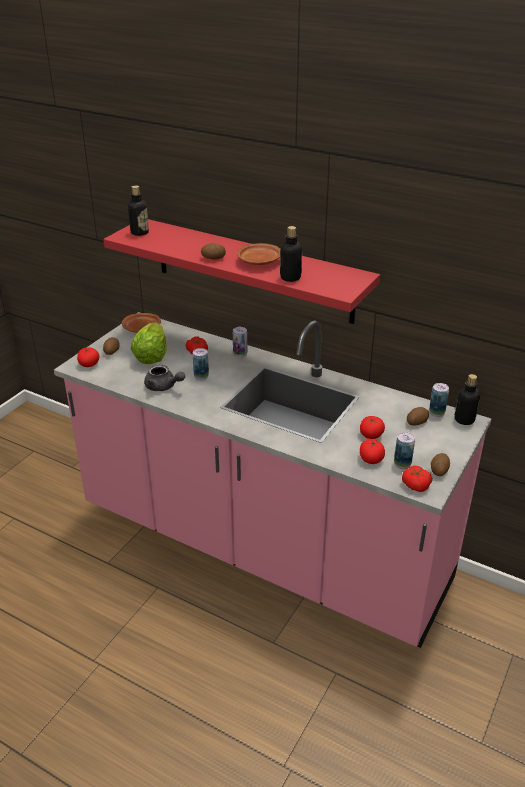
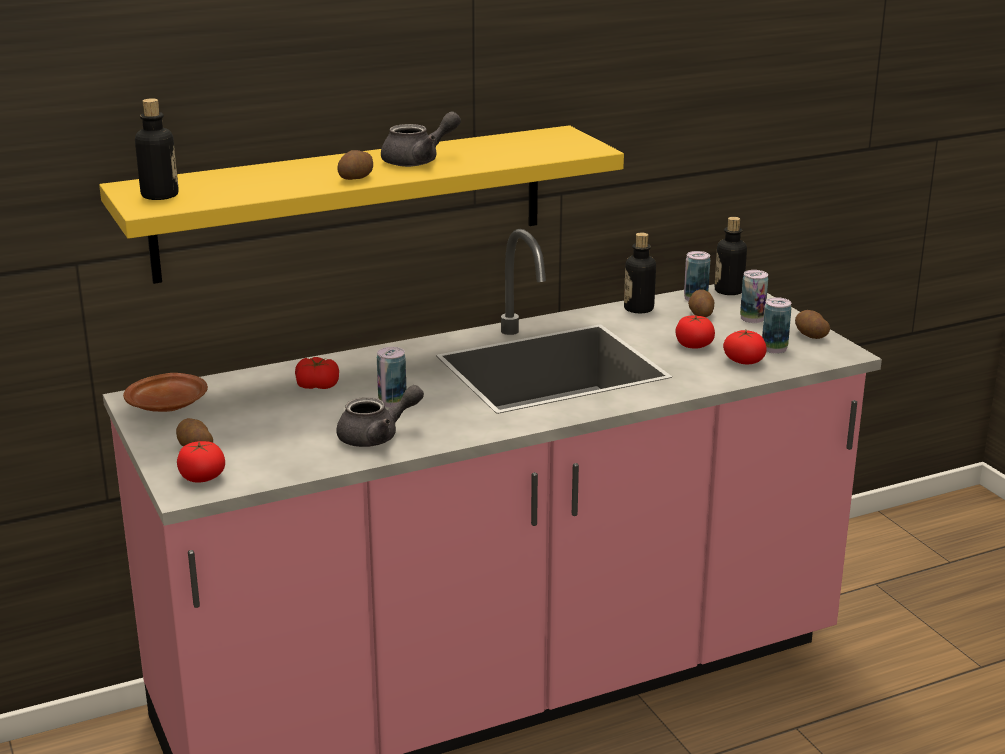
camera: 55 degrees left, 10 degrees down
red shelf [103,219,380,324] -> yellow shelf [99,125,624,284]
lettuce [131,322,167,364] -> none
can [233,327,247,358] -> can moved to [740,270,768,323]
brown plate [237,243,281,265] -> grey teapot [381,111,461,167]
bottle [280,226,302,282] -> bottle moved to [624,233,656,313]
tomato [402,465,432,492] -> none

